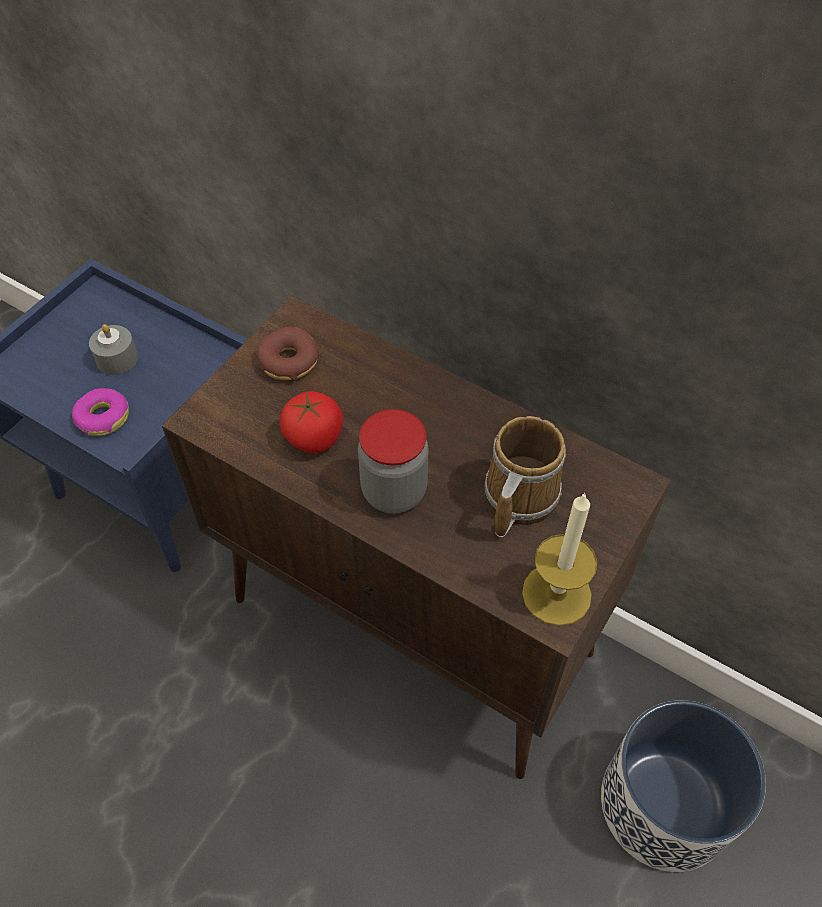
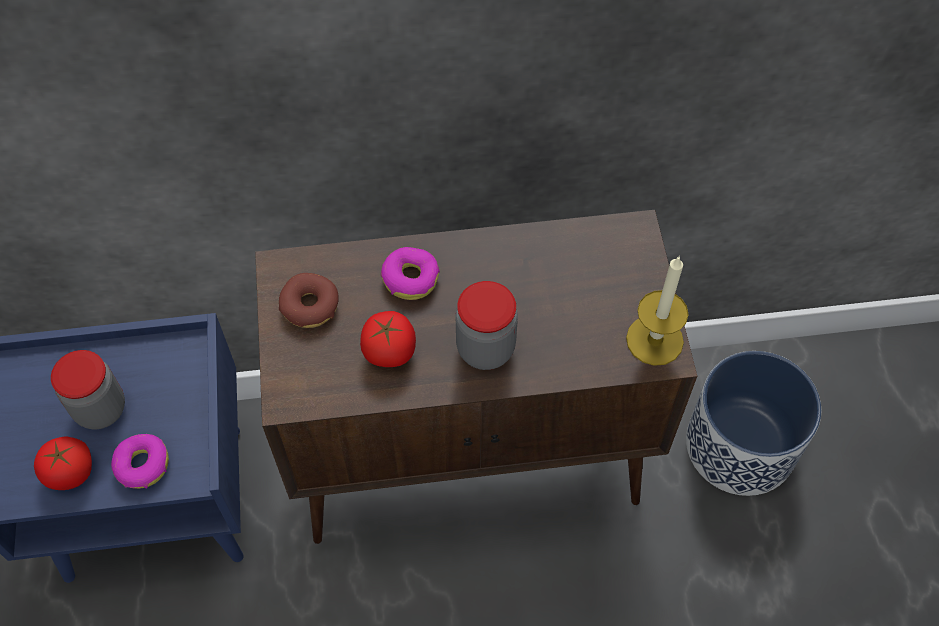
camera: 40 degrees left, 5 degrees up
grey candle [89,324,138,375] -> jar [51,350,125,429]
mug [484,416,566,537] -> none
none -> tomato [34,437,92,490]
none -> donut [381,247,440,300]

